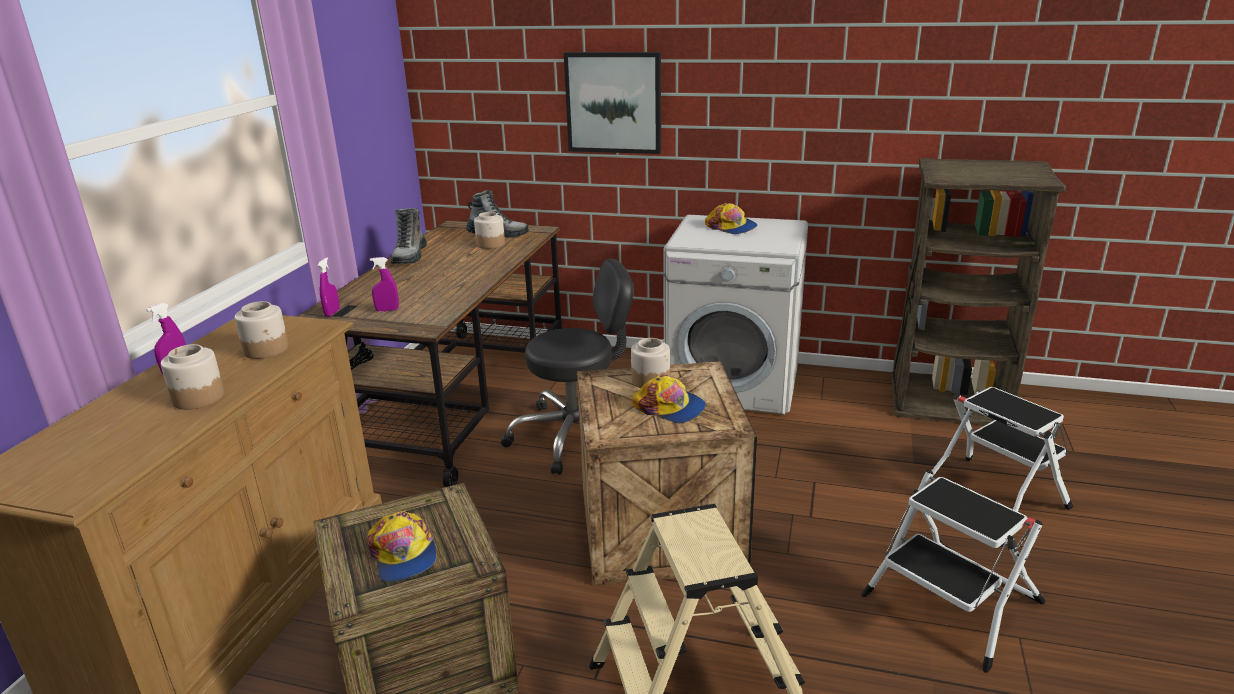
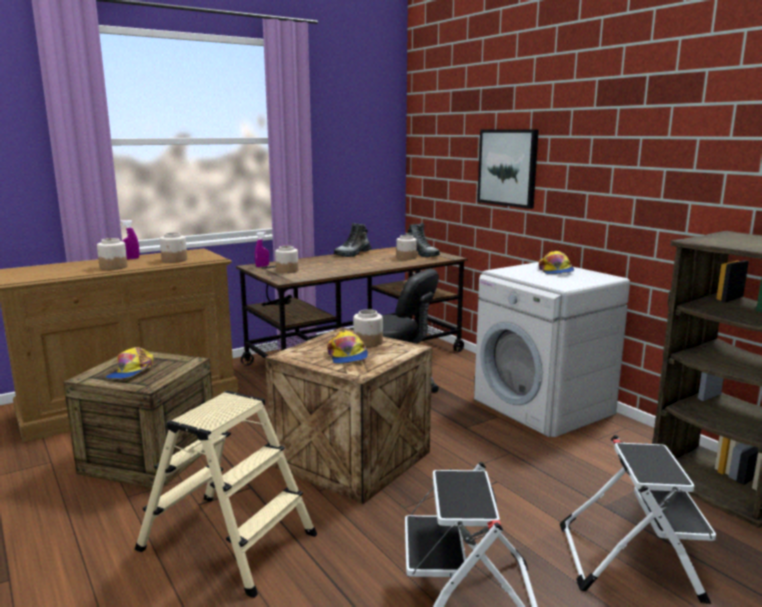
camera: 40 degrees right, 10 degrees down
purple spray bottle [370,257,399,312] -> jar [275,246,298,273]

